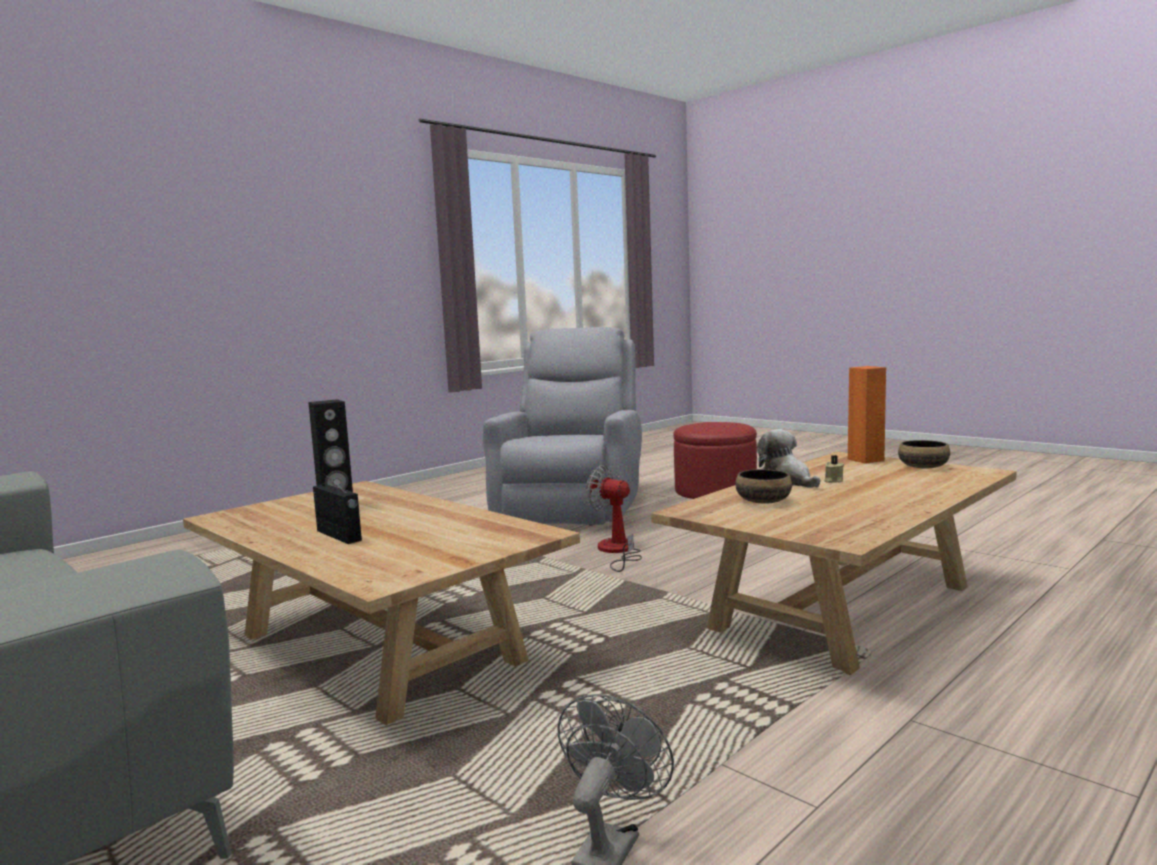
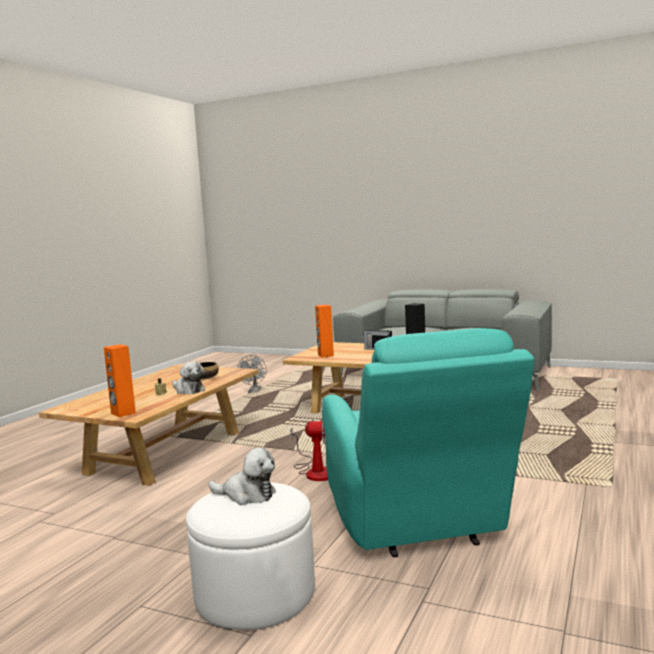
camera: 160 degrees right, 0 degrees up
grey armchair [483,327,642,525] -> turquoise armchair [322,328,534,557]
red ottoman [673,422,757,499] -> white ottoman [186,483,315,630]
bowl [898,440,950,469] -> none
none -> plush toy [208,447,276,505]
none -> orange speaker [315,305,334,358]

